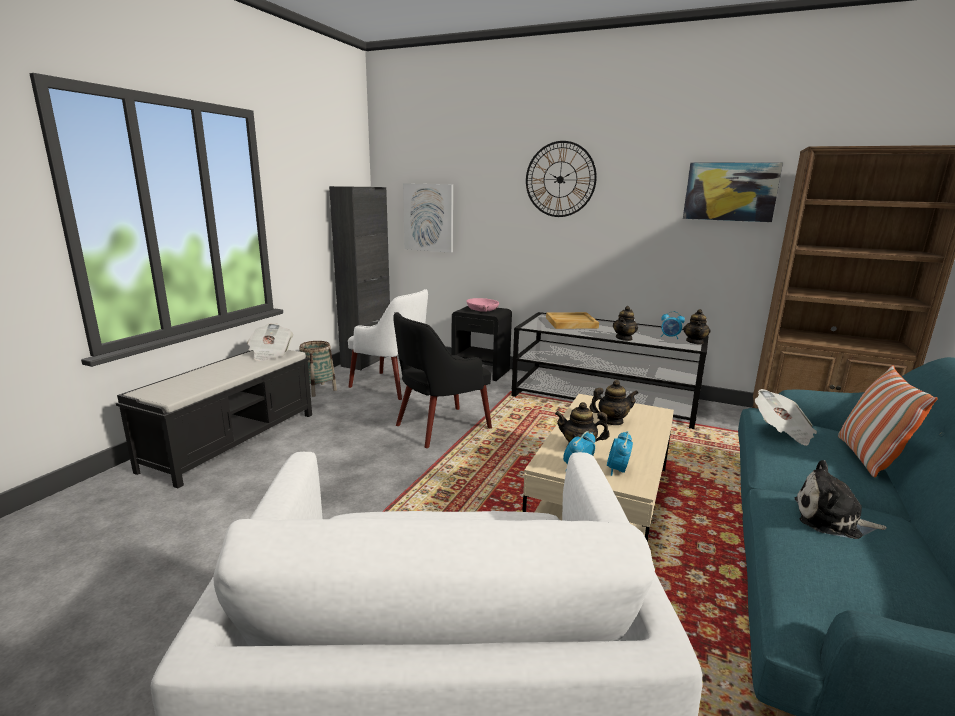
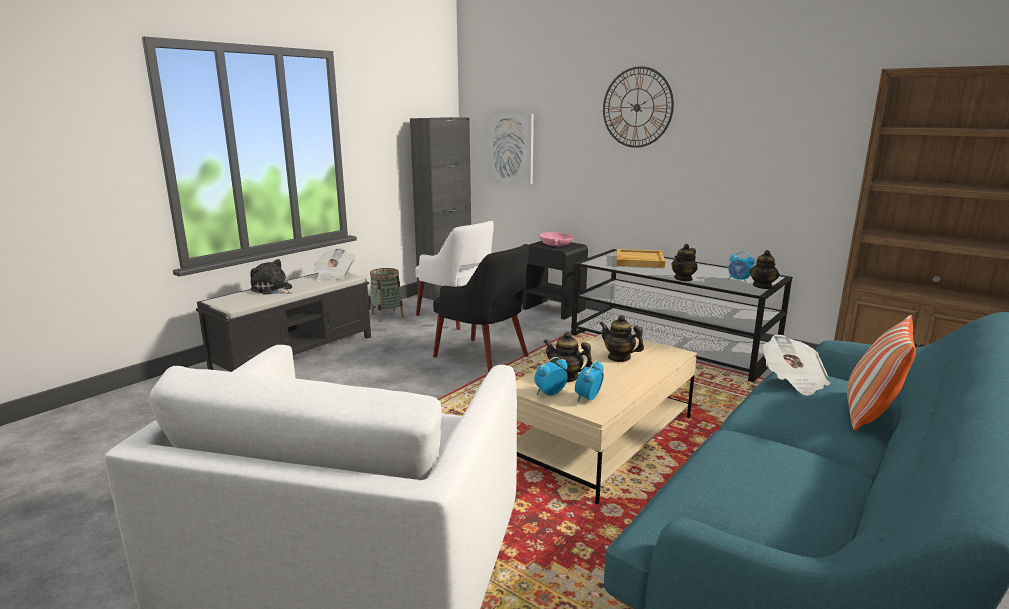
camera: 15 degrees right, 0 degrees up
black armchair [393,312,492,448] -> black armchair turned 120 degrees counterclockwise [433,244,529,373]
teapot [590,380,638,425] -> teapot turned 150 degrees counterclockwise [599,315,644,362]
picture [683,162,783,222] -> none
plush toy [795,460,887,539] -> plush toy moved to [250,259,292,295]

